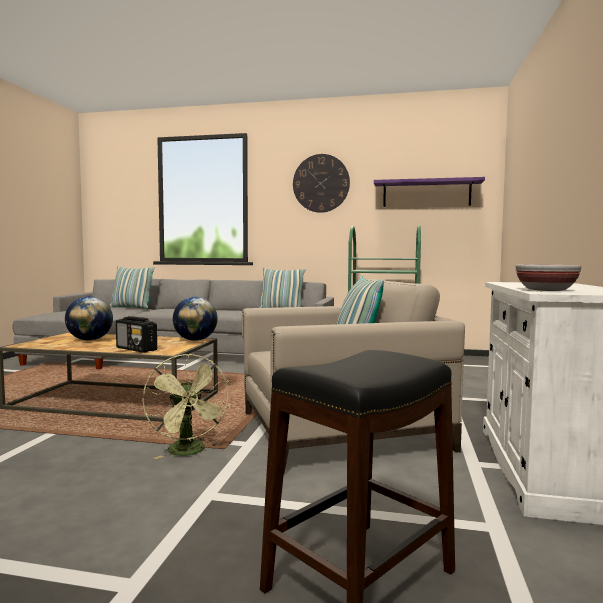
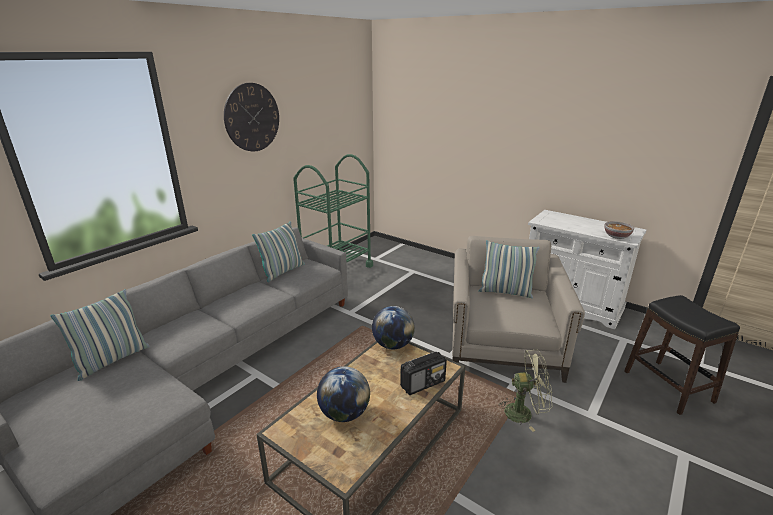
camera: 65 degrees left, 20 degrees up
purple shelf [374,177,485,207] -> none

